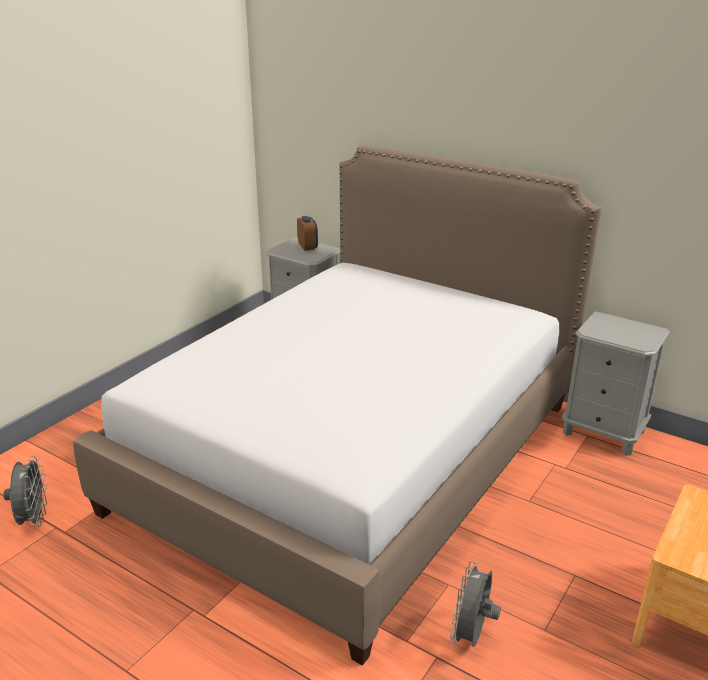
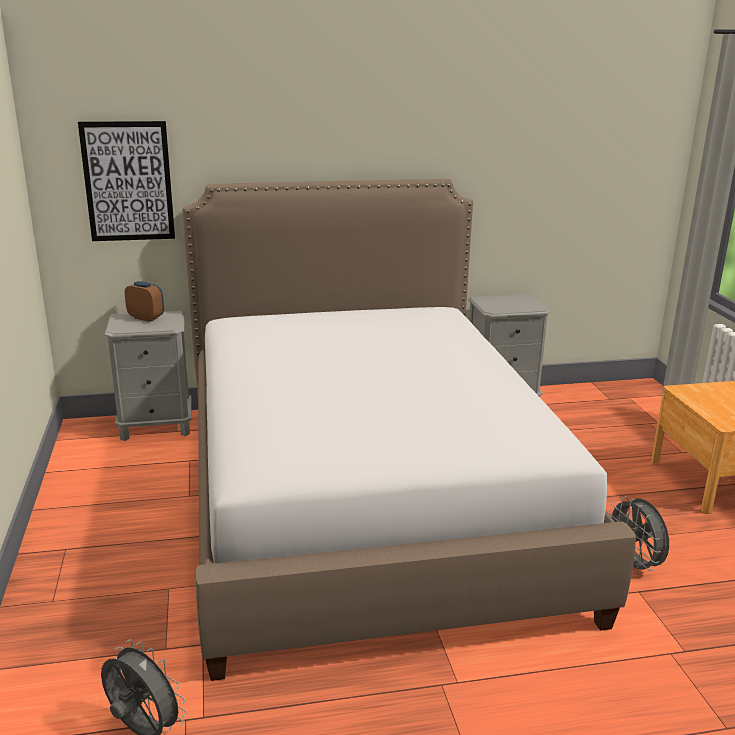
camera: 45 degrees left, 5 degrees down
none -> picture [78,121,175,241]

